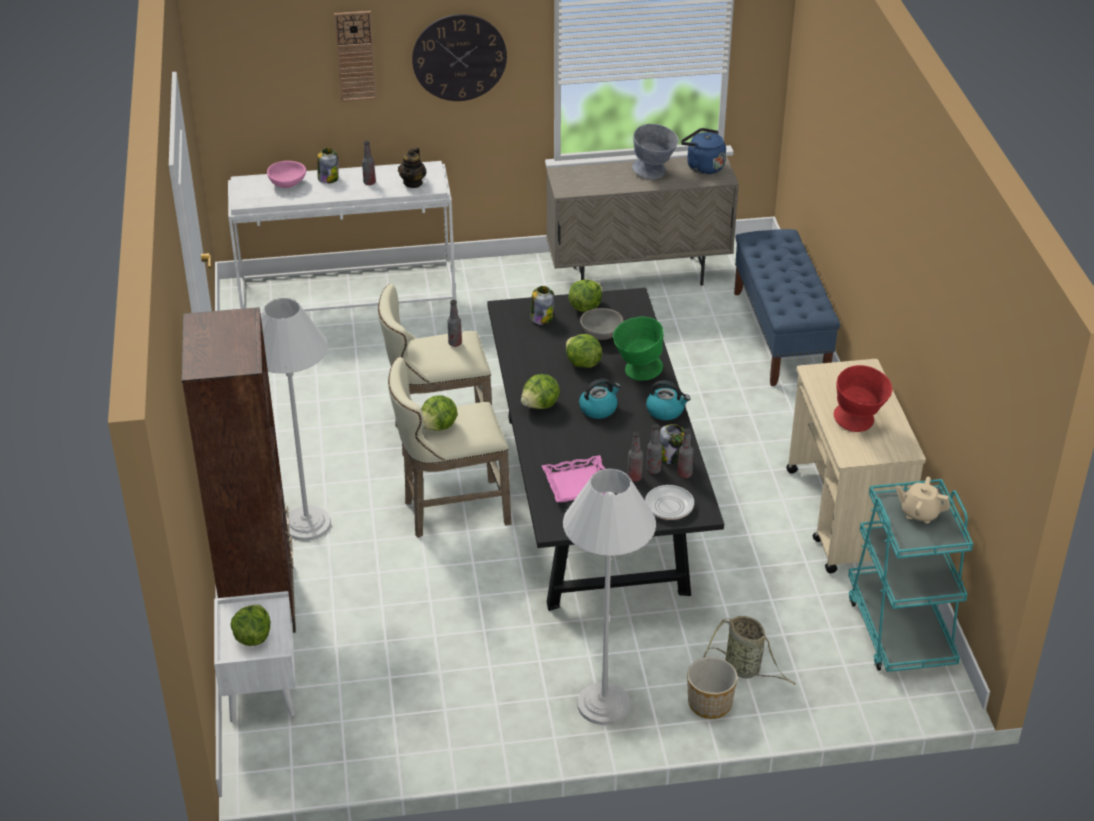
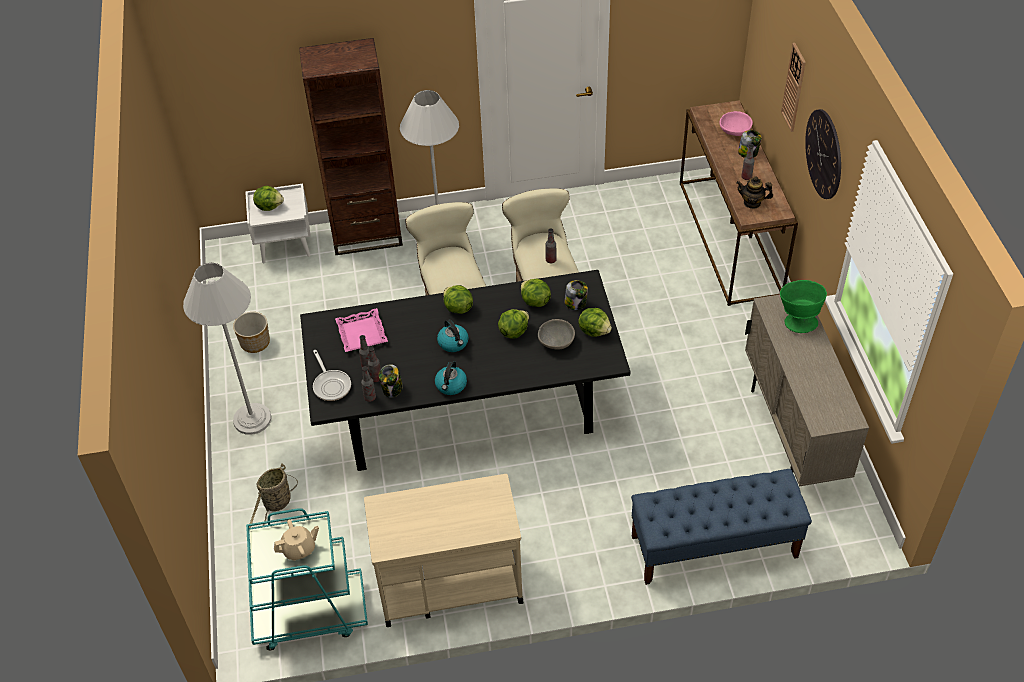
camera: 90 degrees right, 10 degrees up
white console table [228,161,456,313] -> brown console table [680,101,798,306]
lettuce [421,395,458,431] -> lettuce moved to [521,279,551,307]
green bowl [613,317,663,381] -> green bowl moved to [780,280,827,333]
grey bowl [632,124,679,179] -> none
blue kettle [681,128,726,174] -> none
planter [687,657,738,719] -> planter moved to [233,312,270,353]
red bowl [834,365,892,432] -> none
beige teapot [895,477,950,523] -> beige teapot turned 45 degrees clockwise [274,519,319,561]

